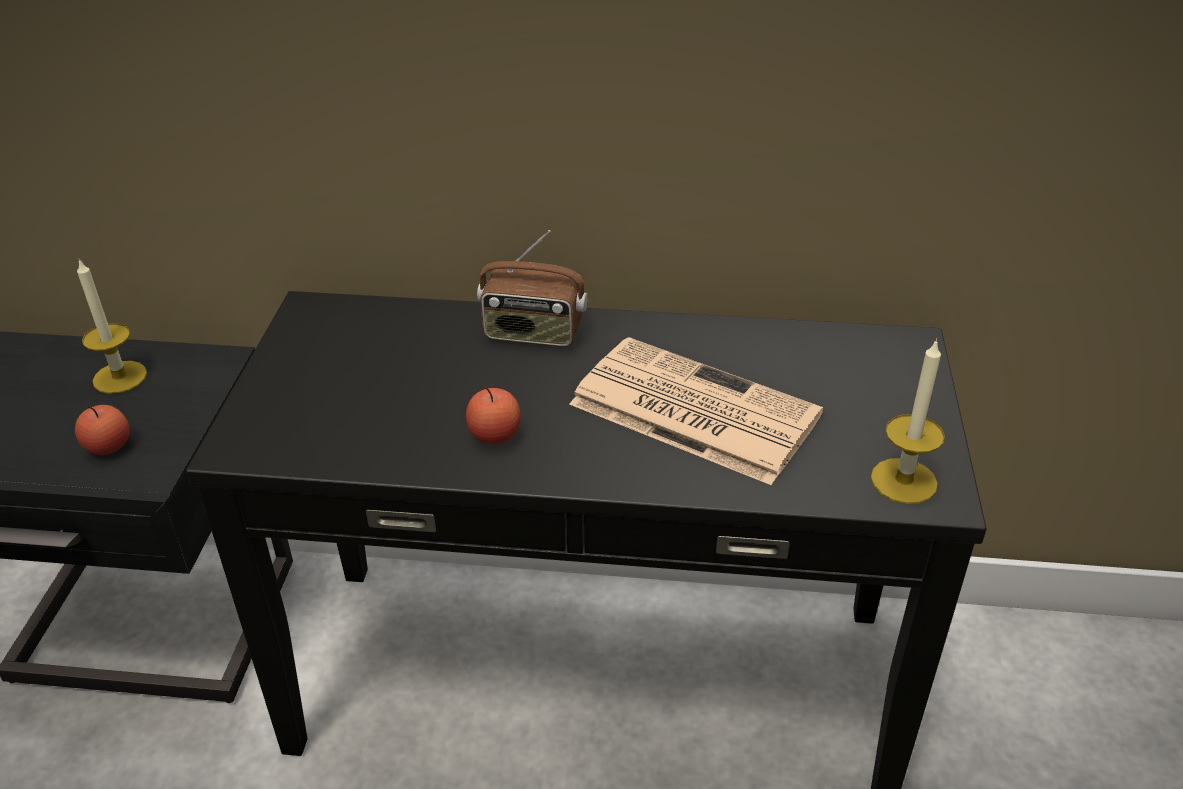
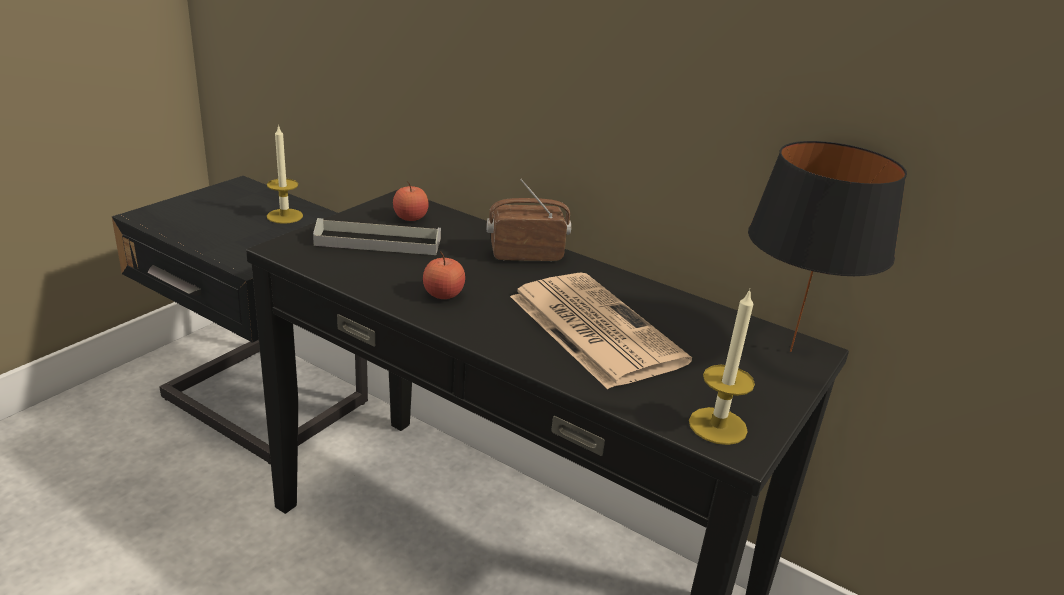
camera: 25 degrees right, 10 degrees down
apple [75,405,130,455] -> apple moved to [393,181,429,221]
radio [477,230,587,347] -> radio turned 135 degrees clockwise [487,179,571,261]
none -> grey tray [313,218,441,255]
none -> black table lamp [748,141,907,352]

